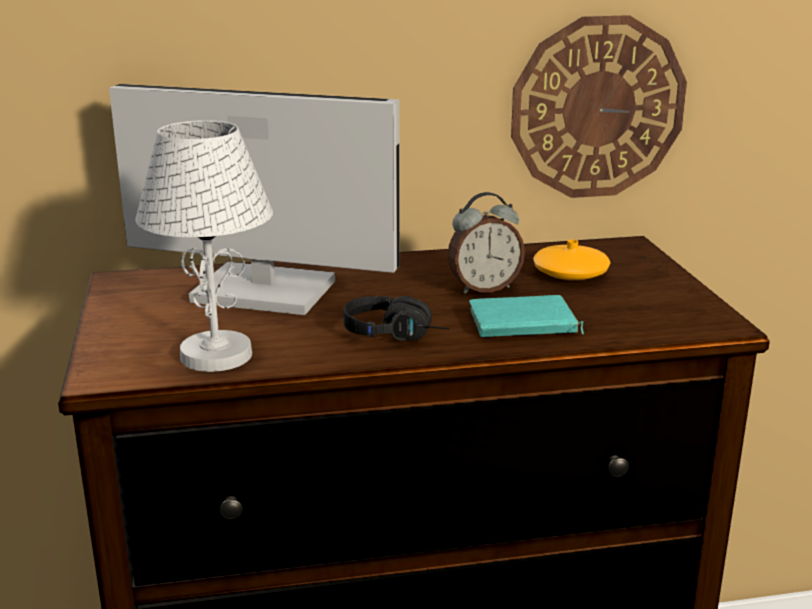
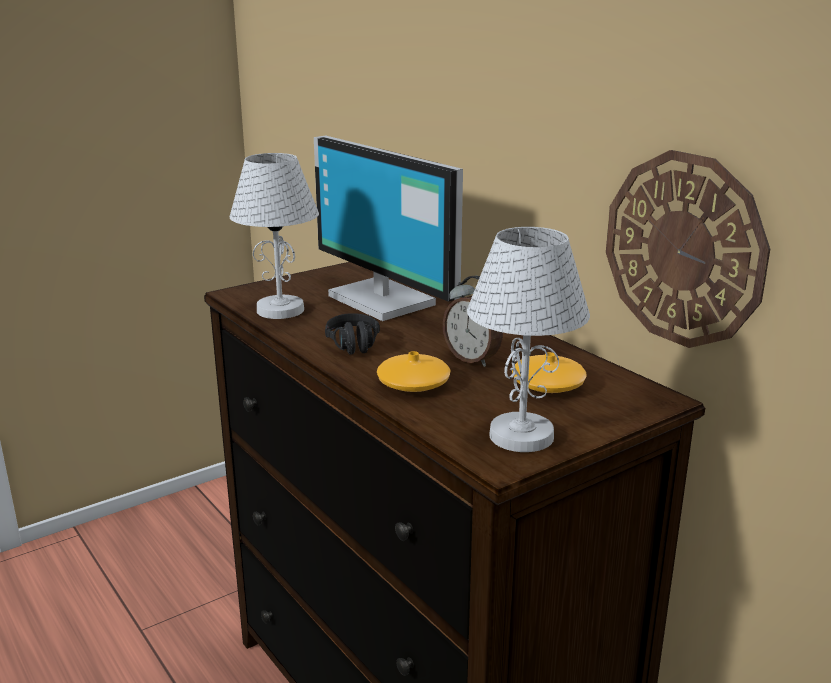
camera: 65 degrees right, 0 degrees up
monitor [109,84,400,315] -> monitor turned 150 degrees clockwise [314,135,463,321]
turquoise book [469,295,584,337] -> orange vase [377,351,451,392]
none -> white table lamp [467,227,590,452]

